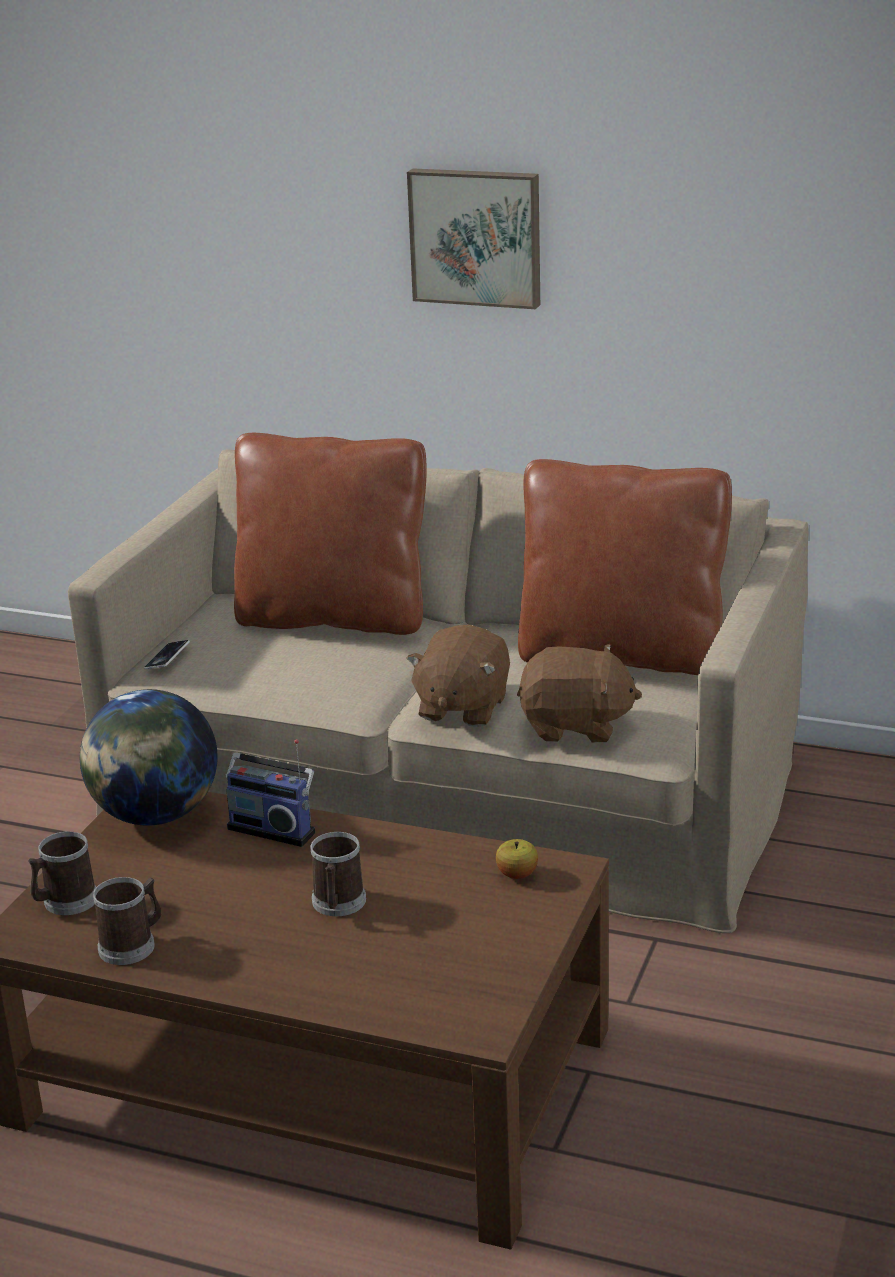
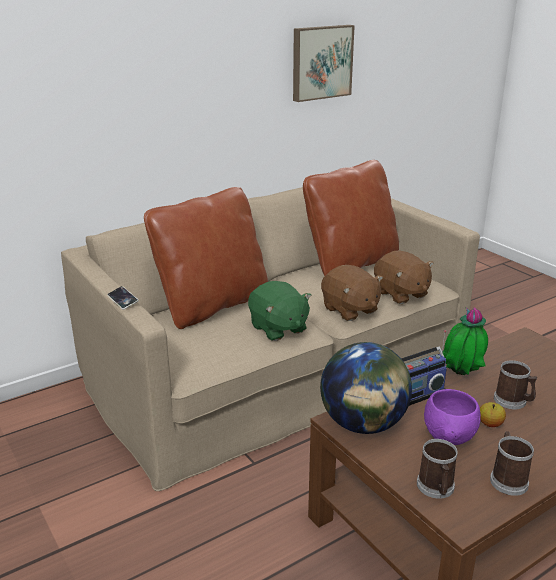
camera: 55 degrees left, 0 degrees up
phone [144,640,190,669] -> phone moved to [107,286,139,310]
picture [407,169,540,309] -> picture moved to [293,25,355,102]
apple [496,839,538,879] -> apple moved to [480,402,506,427]
brown plush toy [517,644,642,742] -> brown plush toy turned 105 degrees clockwise [374,251,434,304]
none -> green plush toy [248,281,312,341]
none -> purple bowl [424,389,481,445]
none -> potted plant [443,307,488,375]

